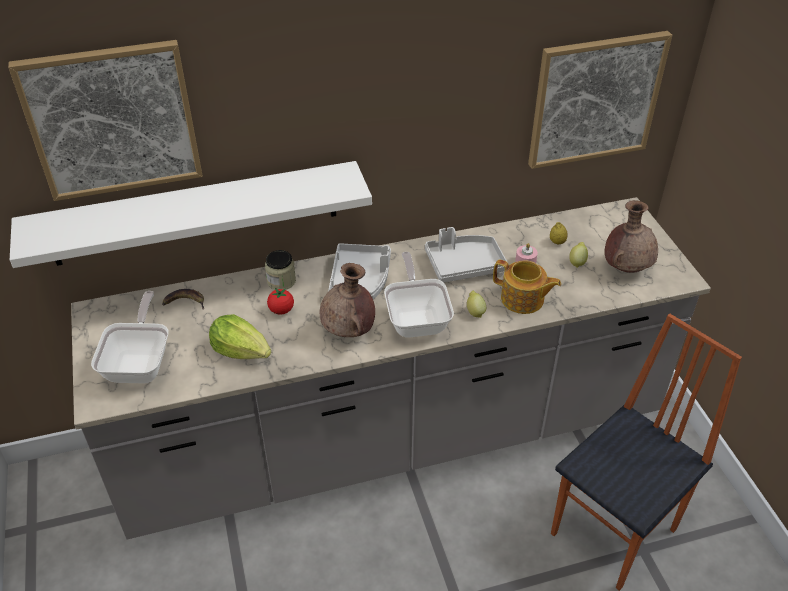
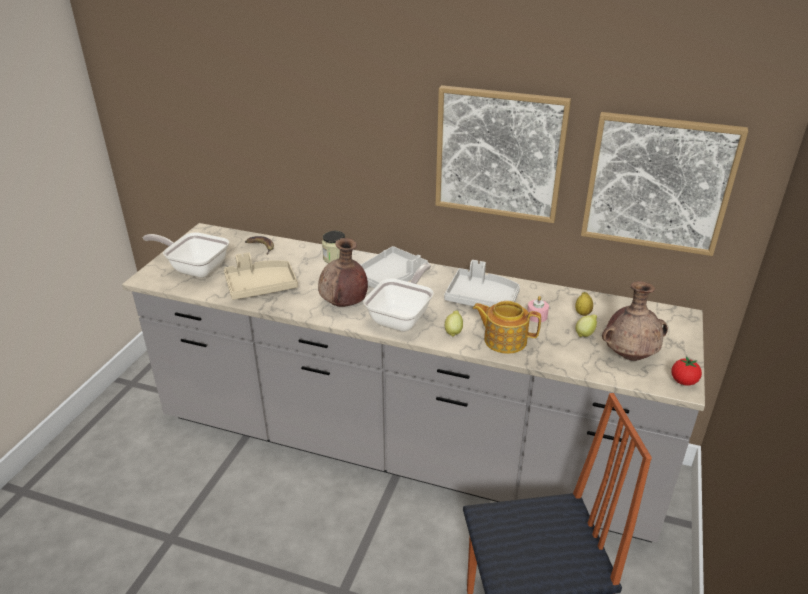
camera: 35 degrees right, 10 degrees down
picture [8,40,203,201] -> picture moved to [435,85,571,223]
white shelf [10,161,372,268] -> none
frying pan [91,291,169,384] -> frying pan turned 105 degrees counterclockwise [143,232,229,278]
lettuce [209,314,271,359] -> beige tray [224,253,298,300]
tomato [267,288,294,315] -> tomato moved to [672,356,702,386]
teapot [493,260,561,314] -> teapot turned 135 degrees clockwise [473,301,541,354]

